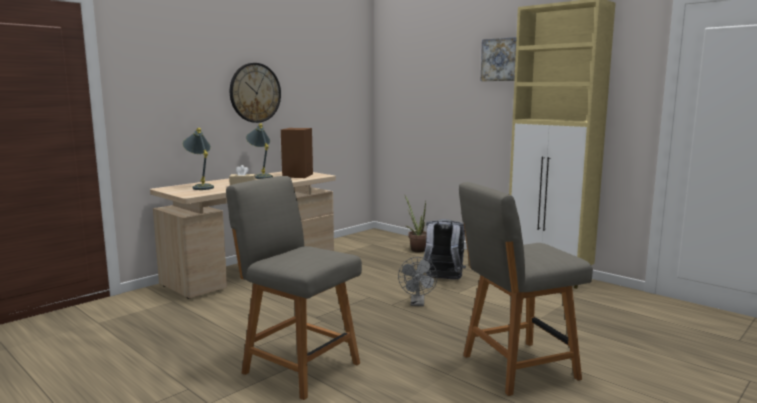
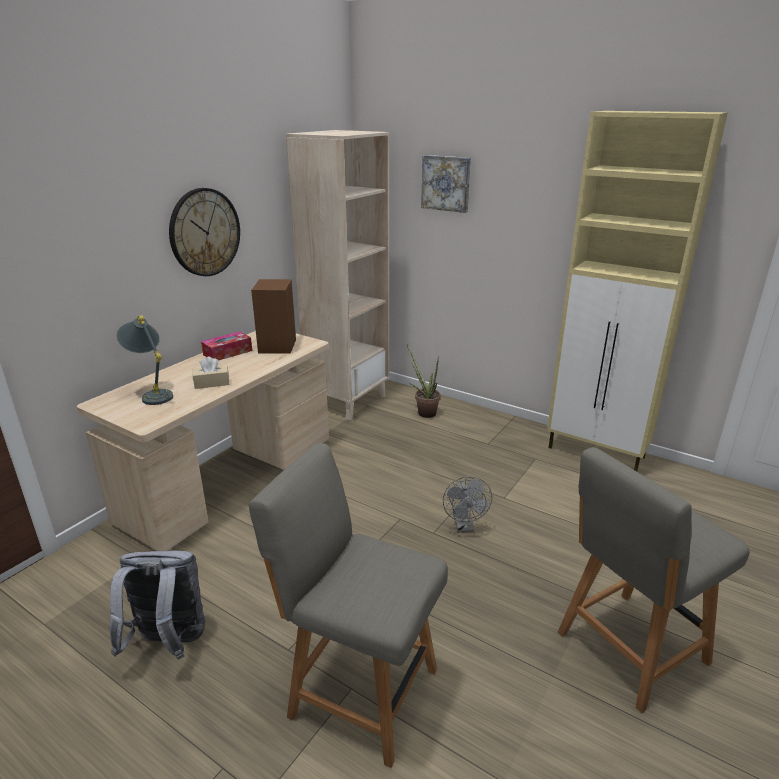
camera: 10 degrees left, 15 degrees up
grey table lamp [246,124,273,179] -> tissue box [201,331,252,360]
grey backpack [423,219,466,280] -> grey backpack moved to [110,551,205,660]
picture [481,37,517,81] -> picture moved to [421,155,471,213]
none -> beige bookcase [286,130,389,421]

